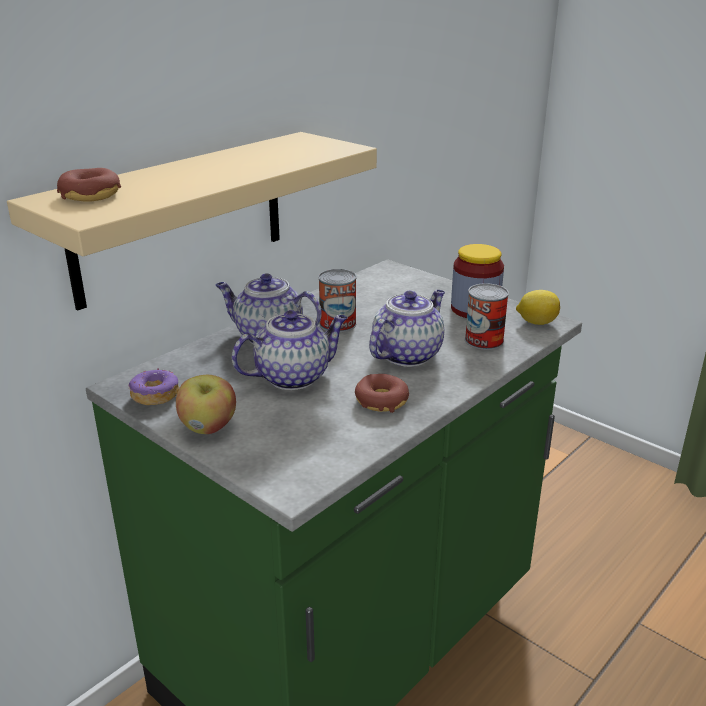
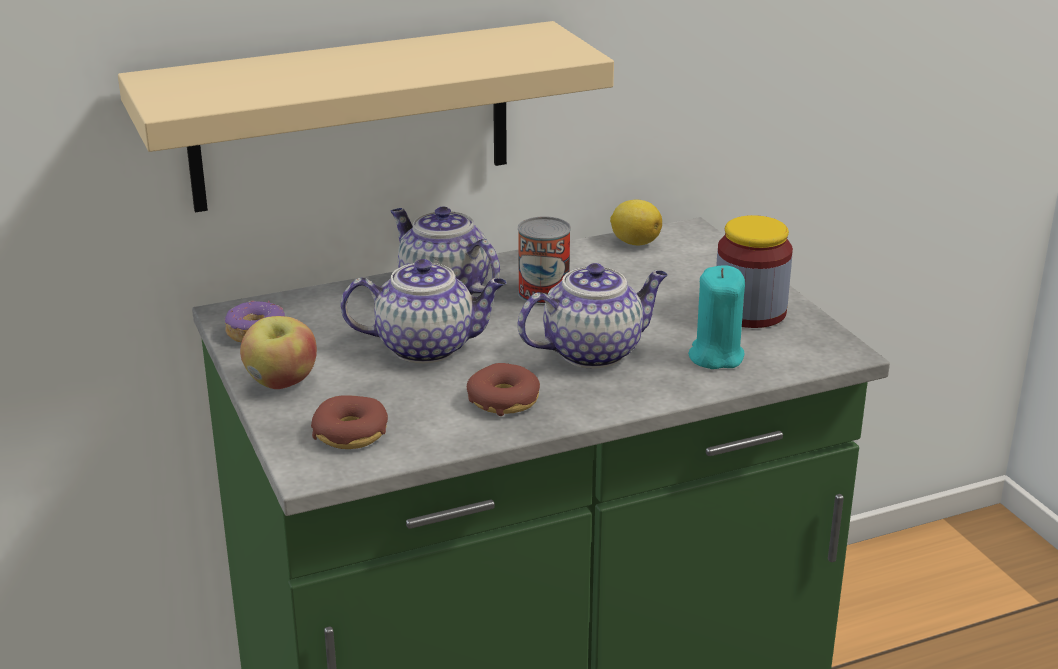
camera: 25 degrees right, 0 degrees up
donut [57,168,121,202] -> donut moved to [311,395,388,449]
can [465,283,509,350] -> turquoise candle [688,265,745,369]
lemon [516,290,560,325] -> lemon moved to [610,200,662,245]

